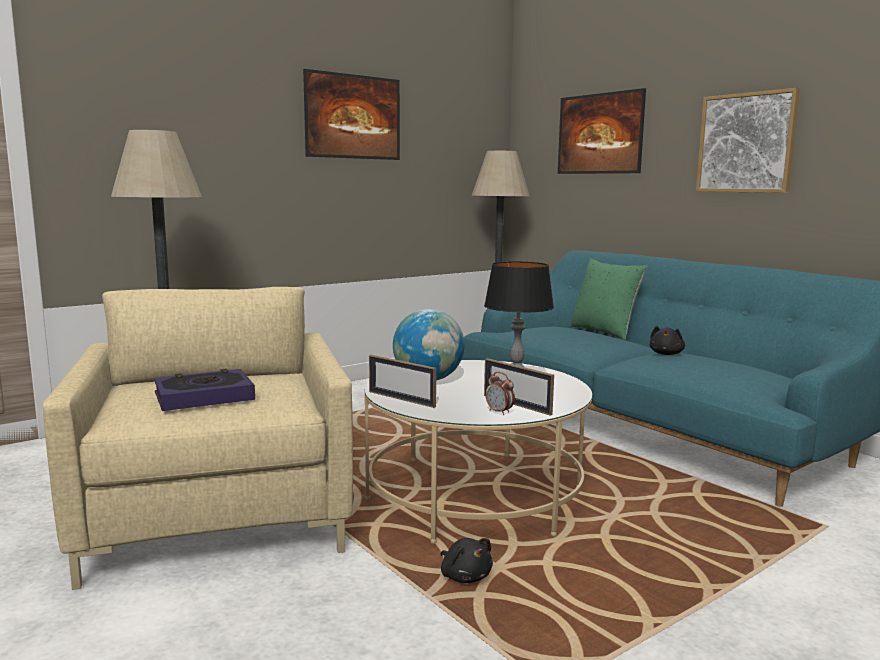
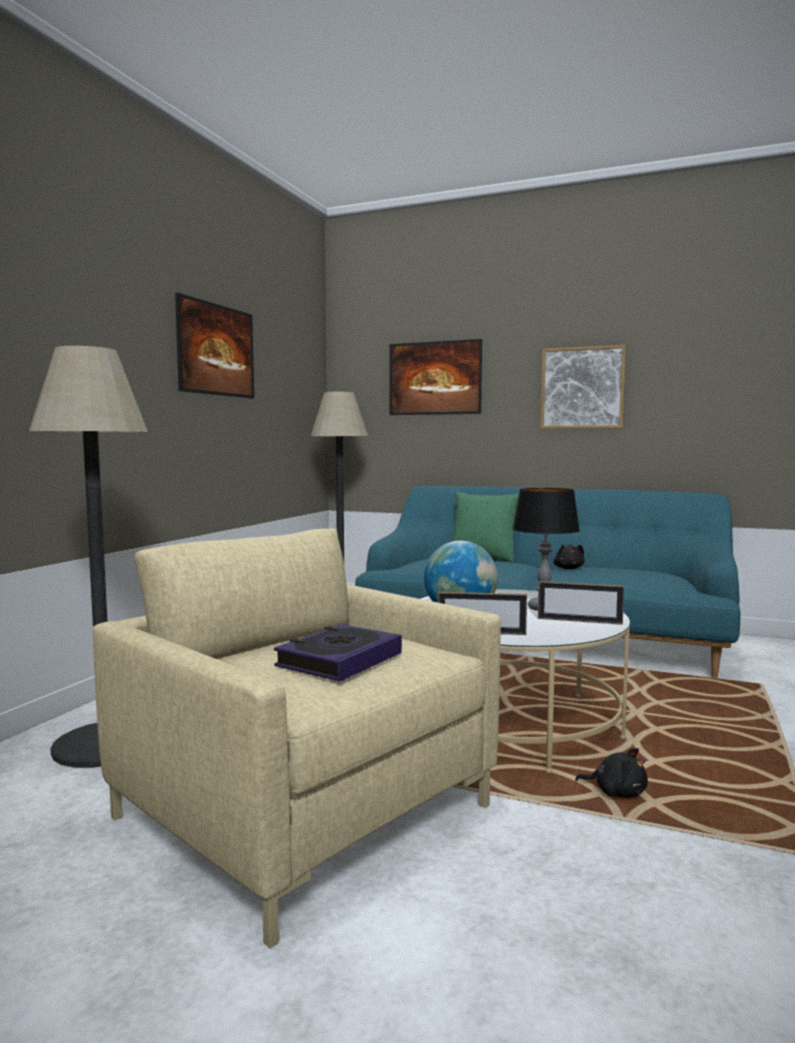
camera: 30 degrees left, 5 degrees down
alarm clock [486,372,515,415] -> none

